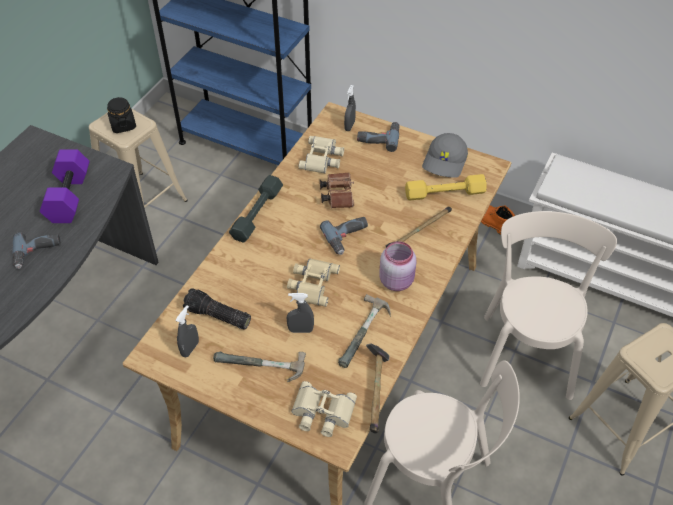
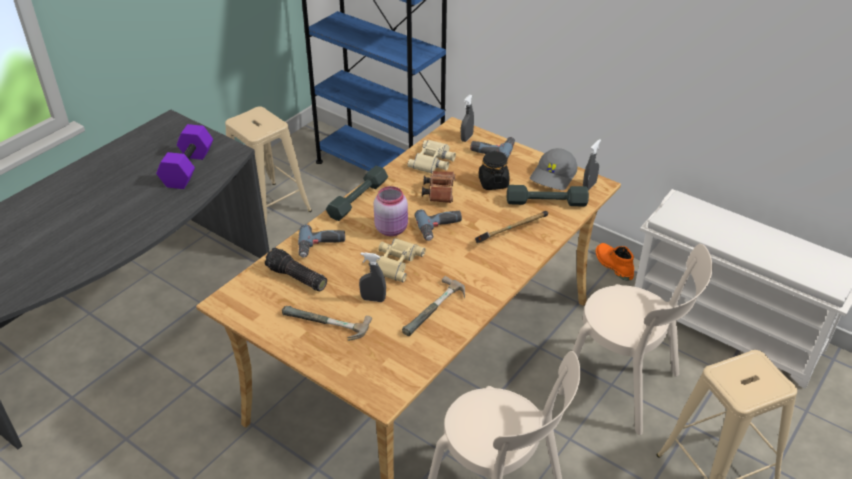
camera: 10 degrees right, 10 degrees down
power drill [12,233,61,269] -> power drill moved to [298,225,345,258]
black jar [107,97,136,133] -> black jar moved to [479,151,509,190]
grey spray bottle [175,305,199,357] -> grey spray bottle moved to [583,139,601,190]
beige binoculars [291,381,357,437] -> none
hammer [366,343,389,434] -> none
pink jar [379,241,417,291] -> pink jar moved to [374,186,408,236]
yellow dumbbell [405,174,487,200] -> grey dumbbell [507,185,589,206]
beige chair [480,211,617,400] -> beige chair turned 105 degrees clockwise [558,244,713,435]

